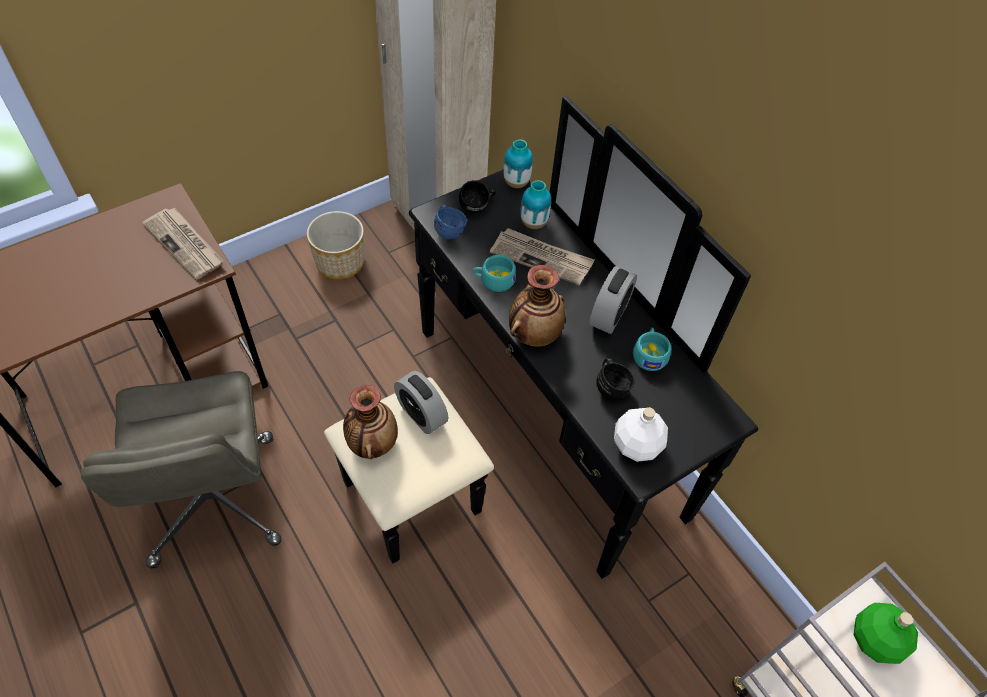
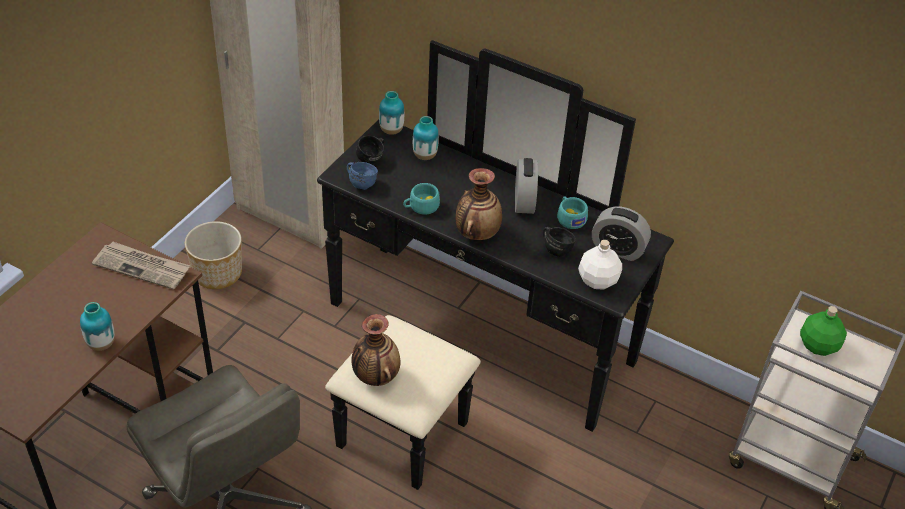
camera: 25 degrees left, 10 degrees down
alarm clock [394,371,448,434] -> alarm clock moved to [592,207,651,261]
newspaper [490,228,595,285] -> none
none -> vase [80,302,115,351]

